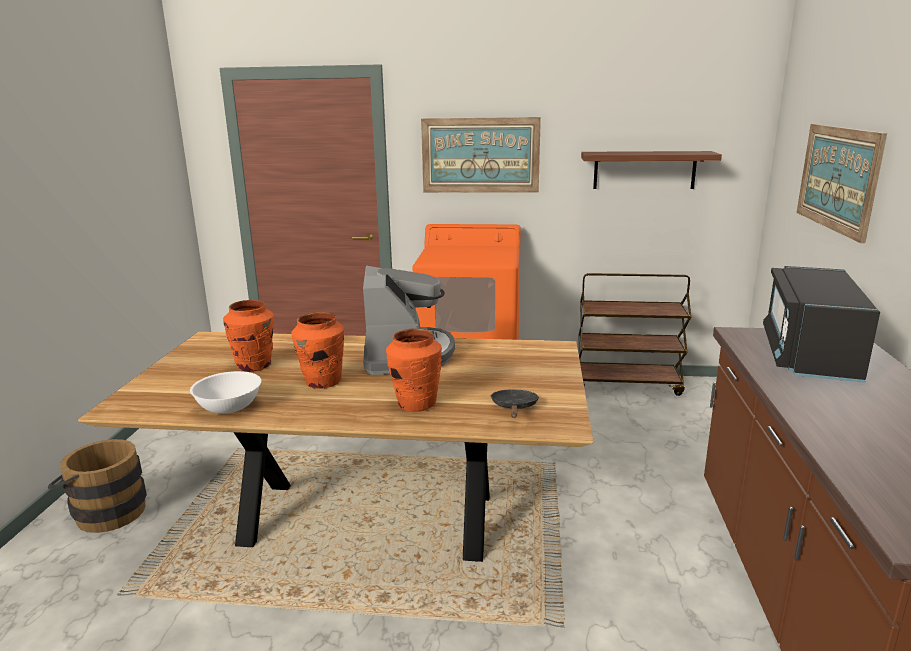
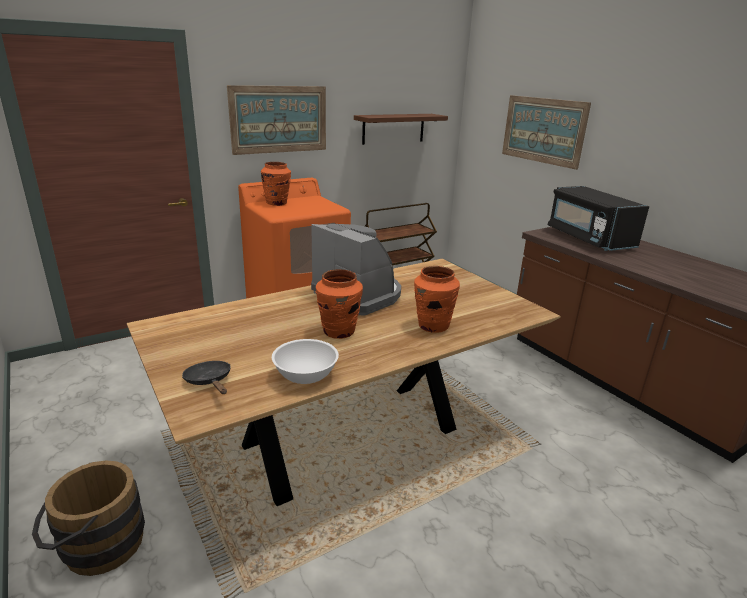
camera: 40 degrees left, 5 degrees up
orange vase [223,300,274,372] -> orange vase moved to [261,162,291,206]
black frying pan [490,389,539,418] -> black frying pan moved to [182,361,231,394]

